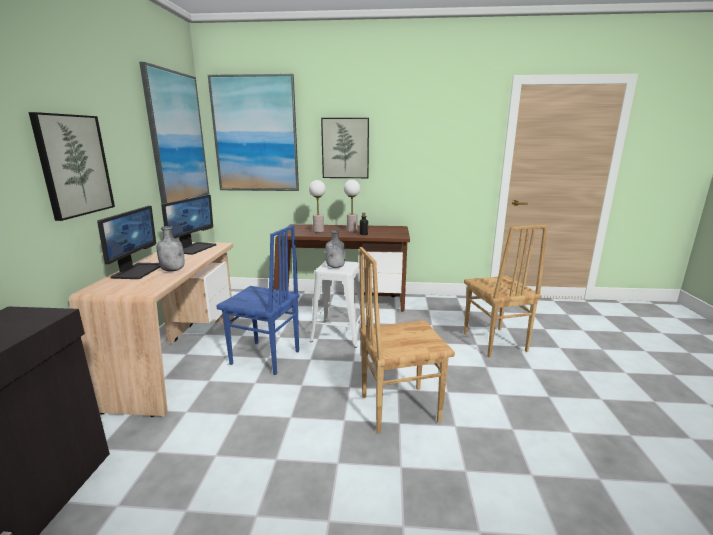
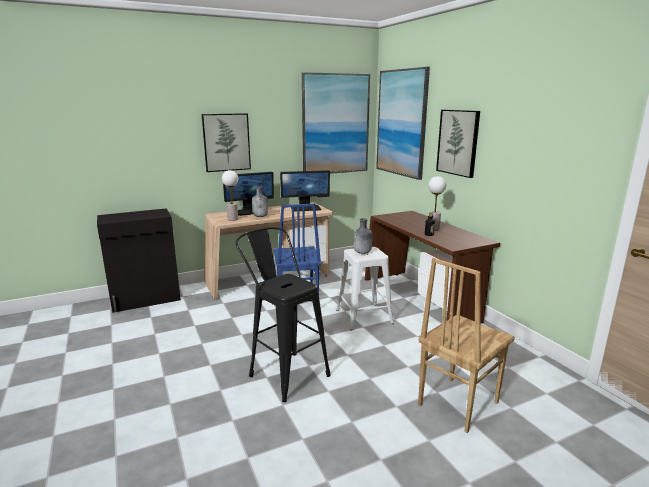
camera: 60 degrees right, 0 degrees up
table lamp [309,180,326,233] -> table lamp moved to [222,170,238,221]
brown chair [359,247,455,433] -> black stool [235,227,331,402]

